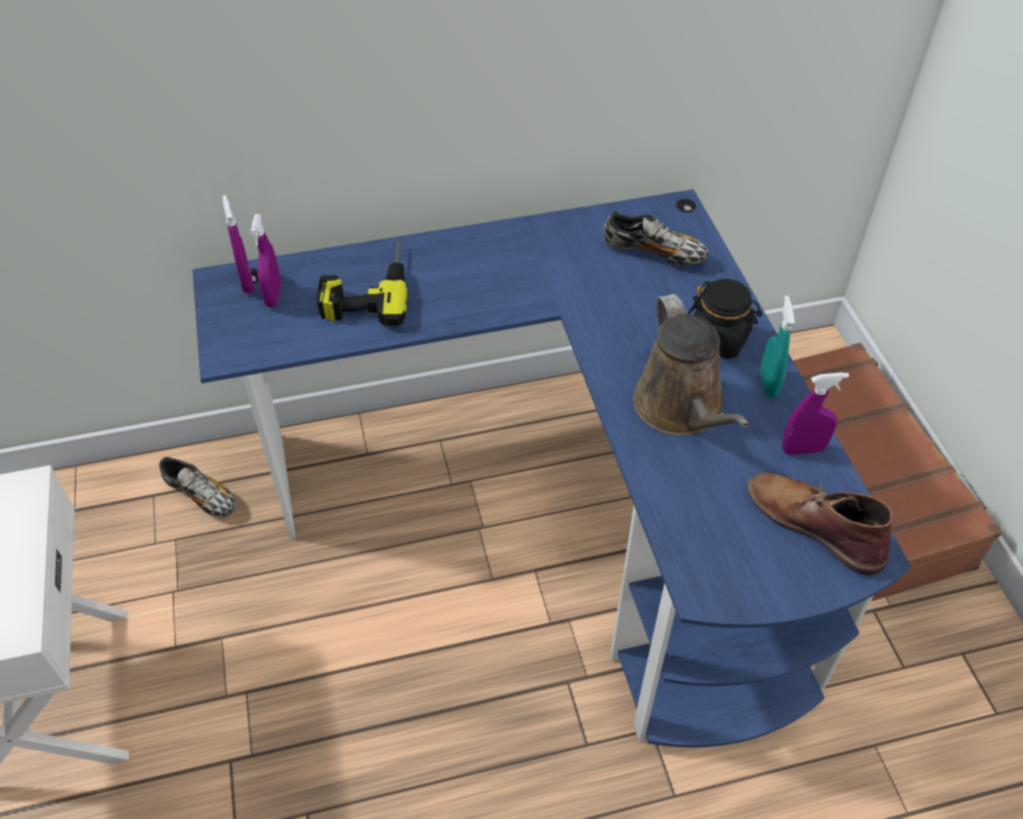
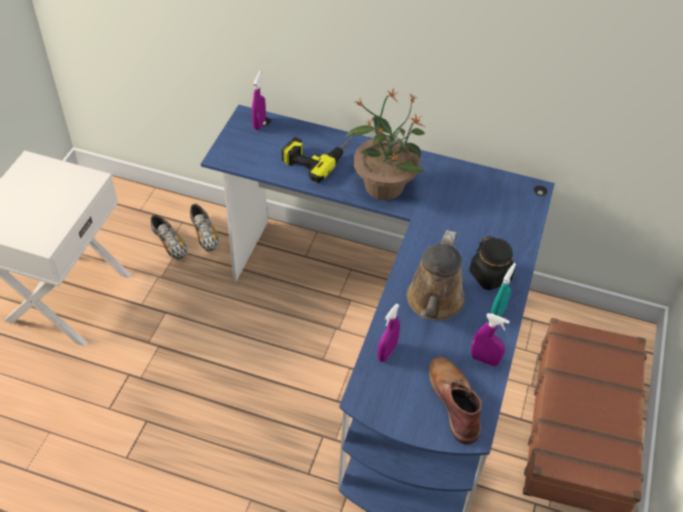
camera: 30 degrees right, 0 degrees up
purple spray bottle [251,214,281,307] -> purple spray bottle moved to [377,303,400,362]
shoe [604,211,709,265] -> shoe moved to [151,215,187,260]
none -> potted plant [346,89,425,200]

